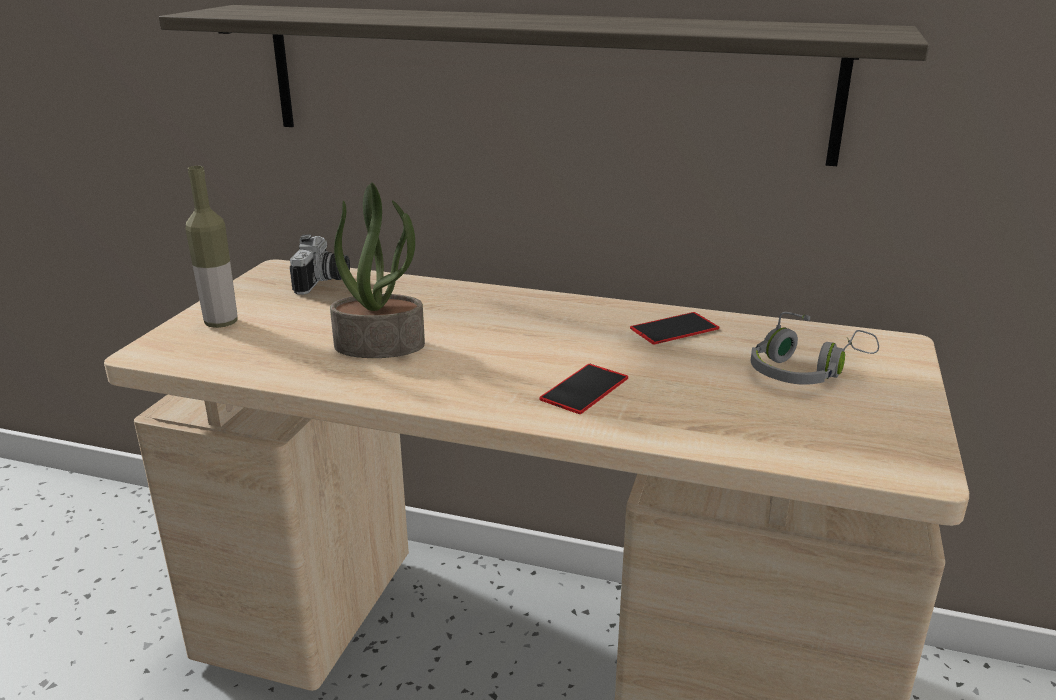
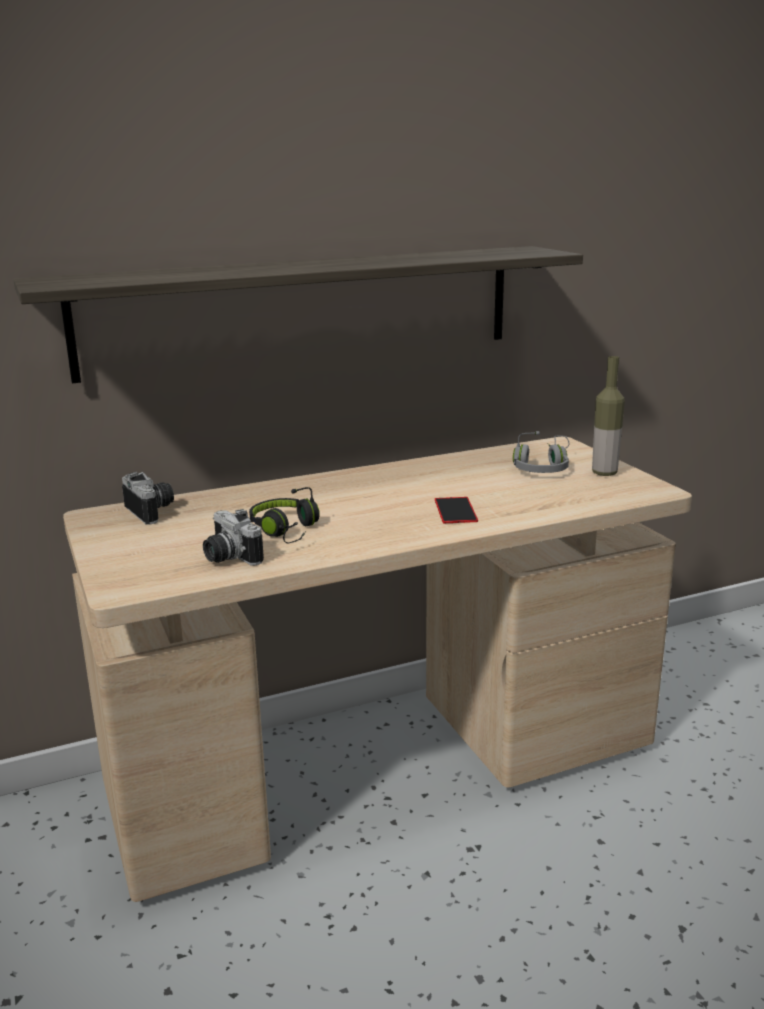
camera: 40 degrees left, 5 degrees down
bottle [185,166,238,328] -> bottle moved to [592,356,625,476]
potted plant [330,182,425,358] -> black headphones [249,487,320,543]
phone [630,312,719,344] -> none
none -> camera [203,509,264,565]

